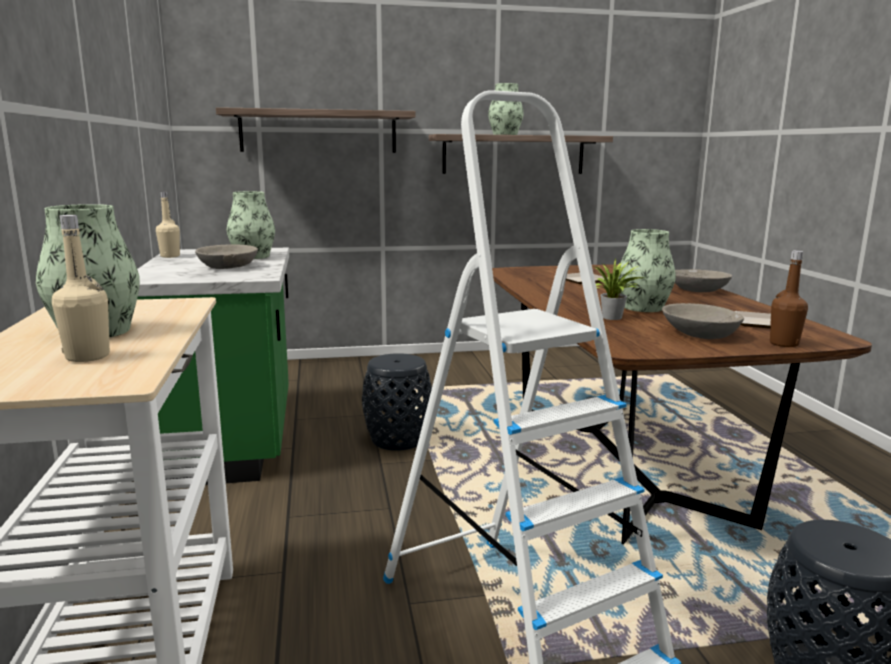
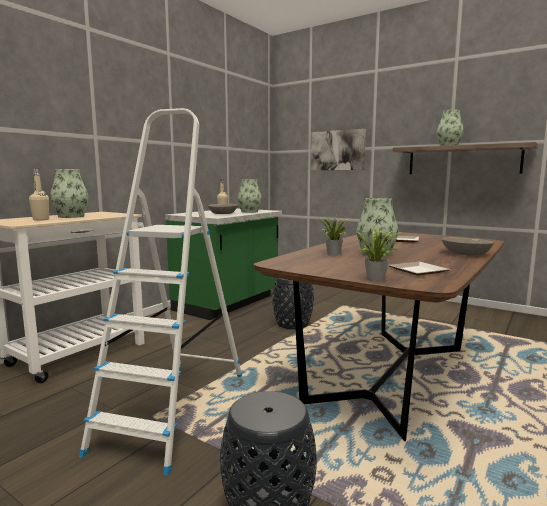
camera: 45 degrees right, 5 degrees down
shelf [216,107,416,153] -> picture [311,129,366,170]
grey bowl [662,303,744,339] -> none
brown bottle [770,250,808,347] -> potted plant [357,227,404,282]

